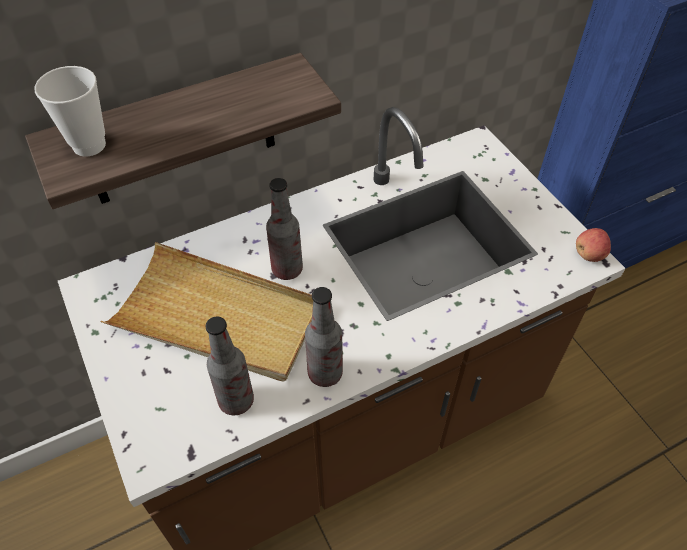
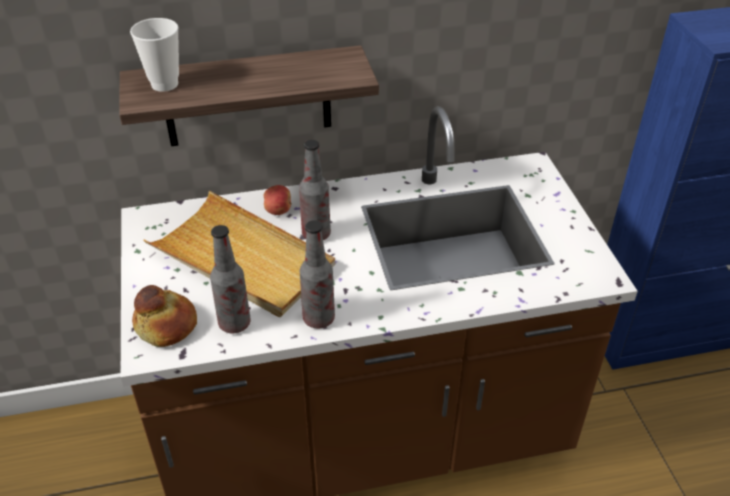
camera: 15 degrees right, 10 degrees down
apple [576,228,611,262] -> apple moved to [263,185,292,215]
none -> bread [132,285,197,347]

